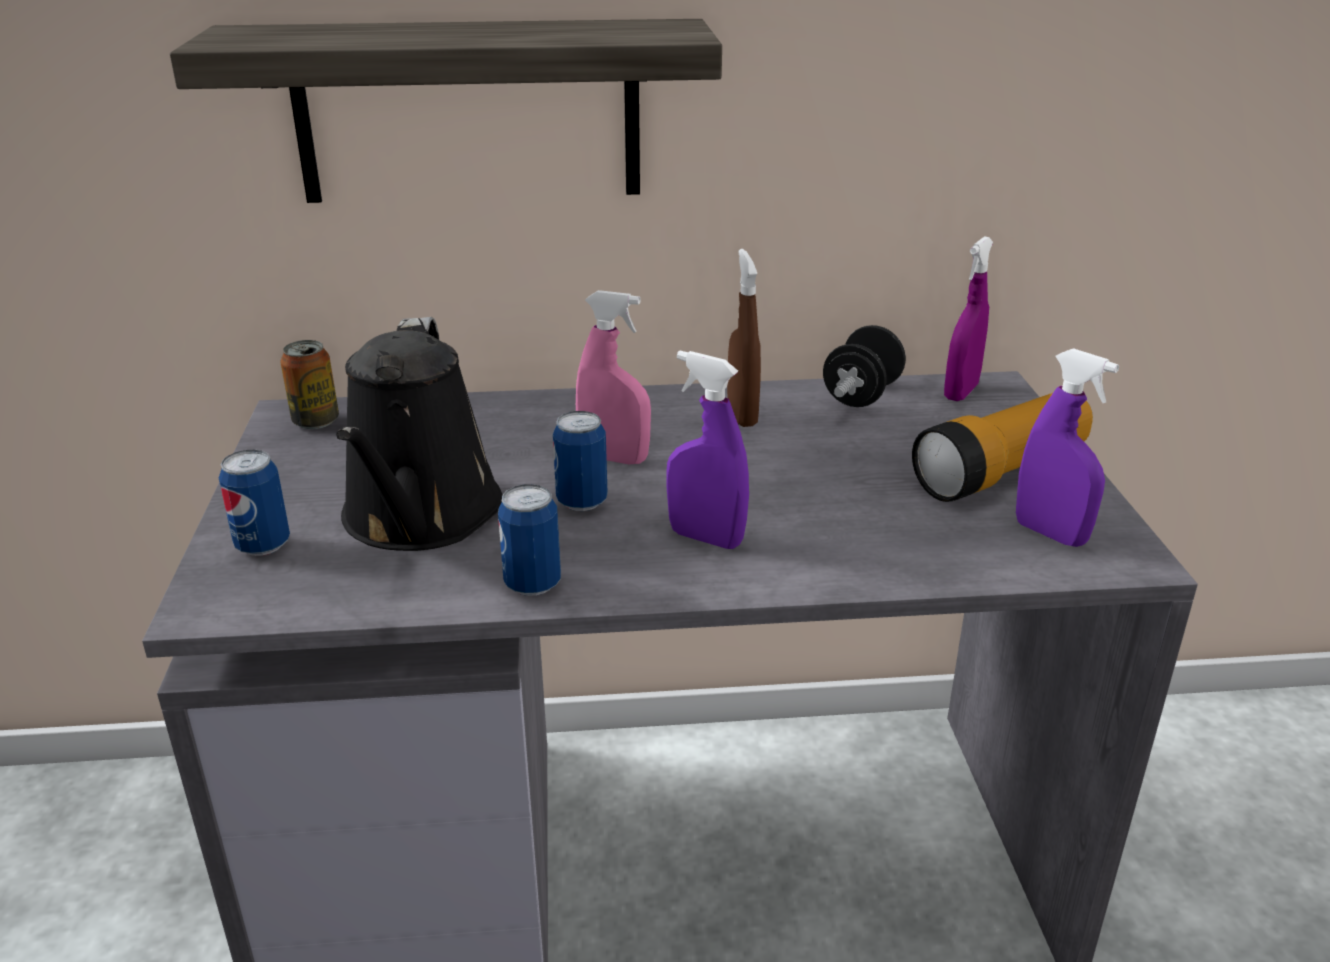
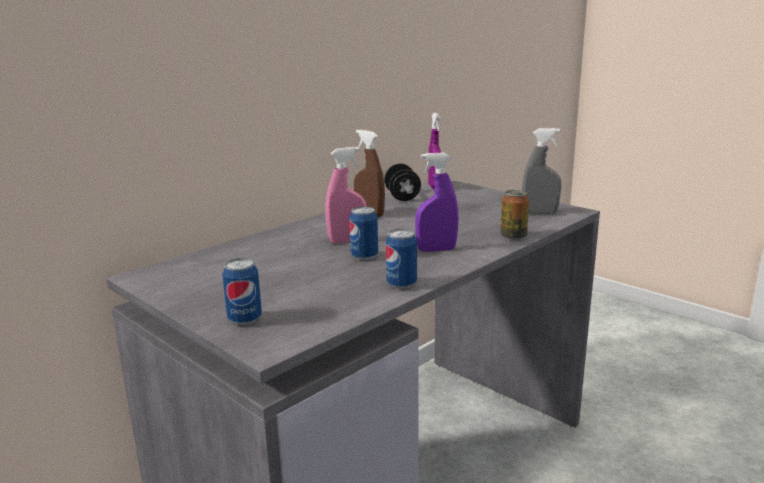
camera: 40 degrees left, 10 degrees down
shelf [170,19,722,203] -> none
can [280,340,339,429] -> can moved to [501,190,529,240]
black watering can [336,317,502,551] -> none
flashlight [912,393,1093,502] -> none
purple spray bottle [1016,348,1119,547] -> grey spray bottle [522,128,561,214]

